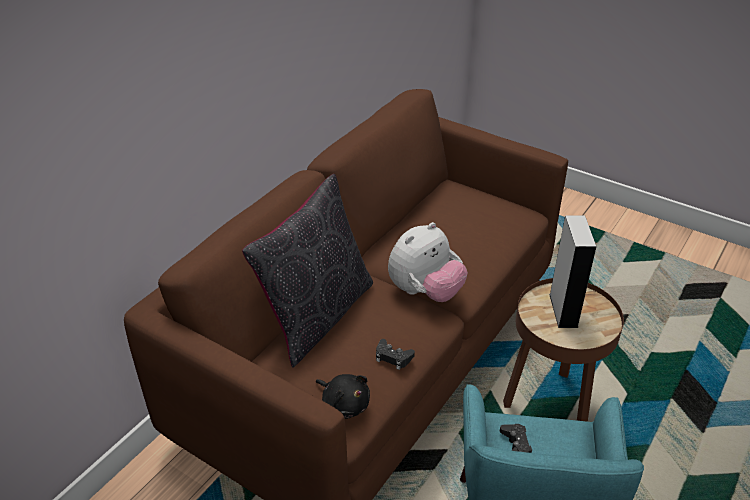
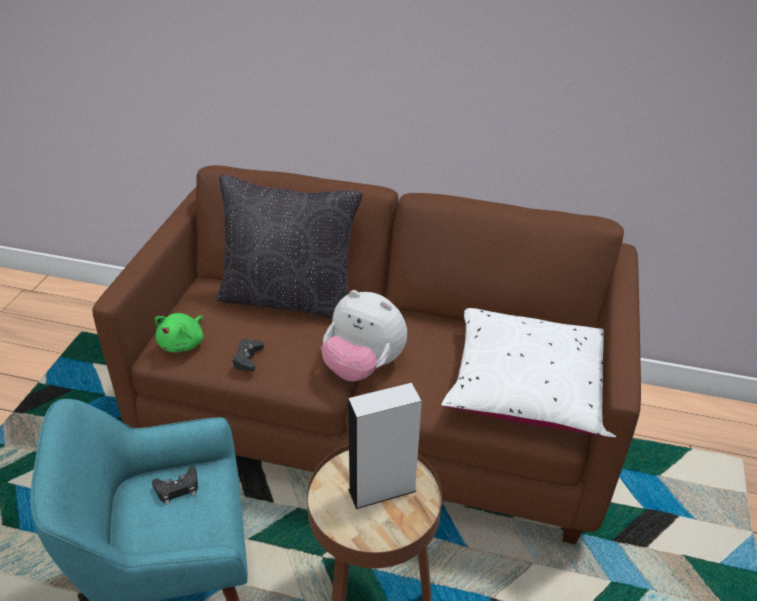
camera: 70 degrees right, 0 degrees up
black plush toy [316,374,370,419] -> green plush toy [155,313,204,353]
none -> white pillow [441,308,616,438]

